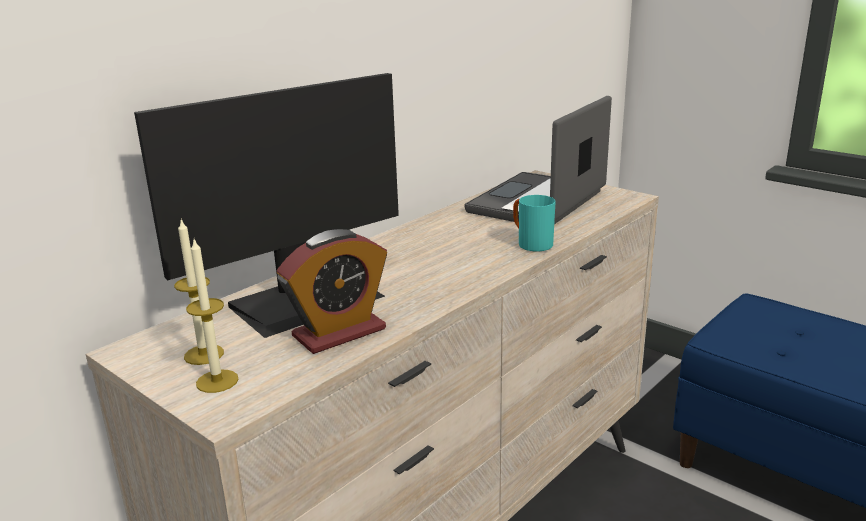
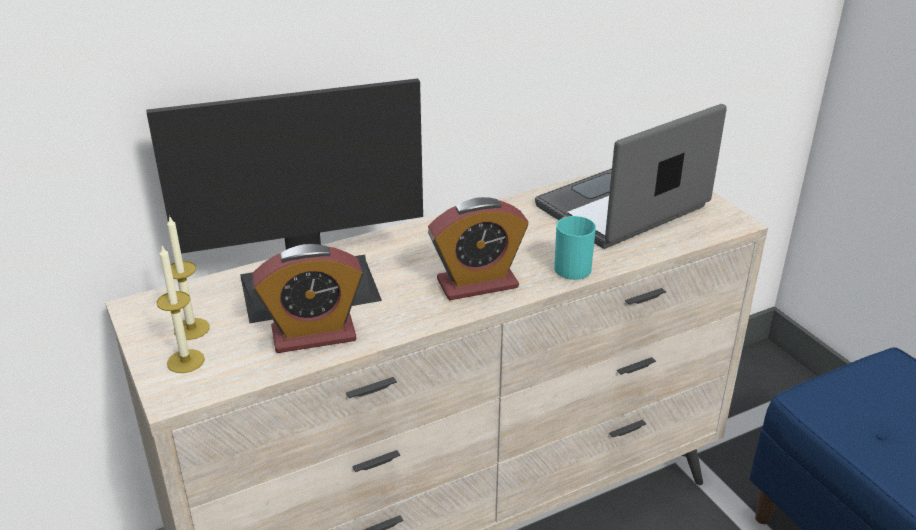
camera: 20 degrees right, 10 degrees up
none -> alarm clock [428,197,528,300]

